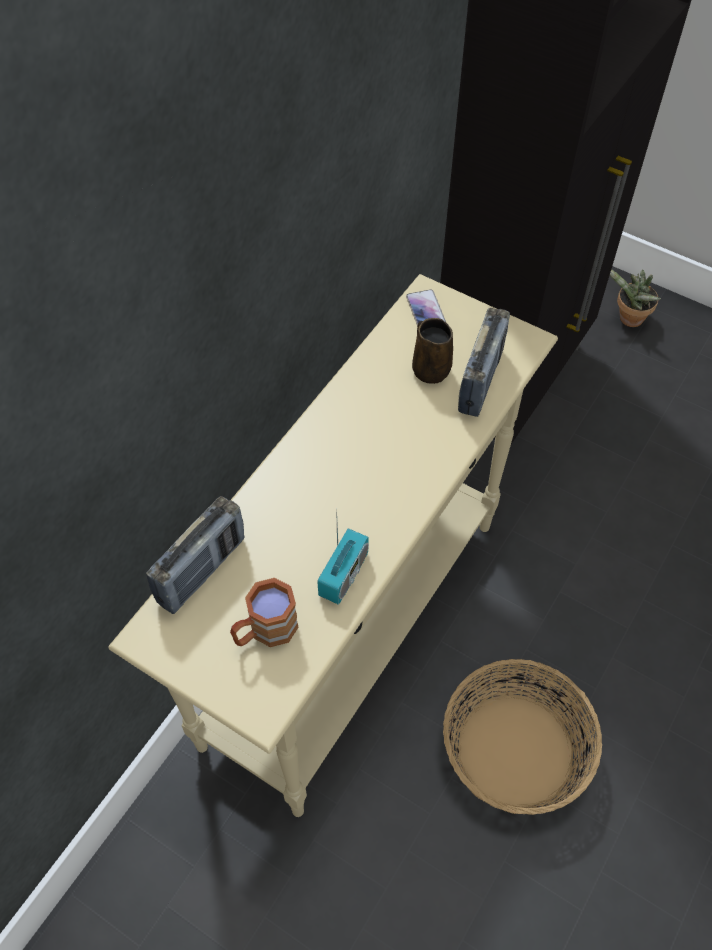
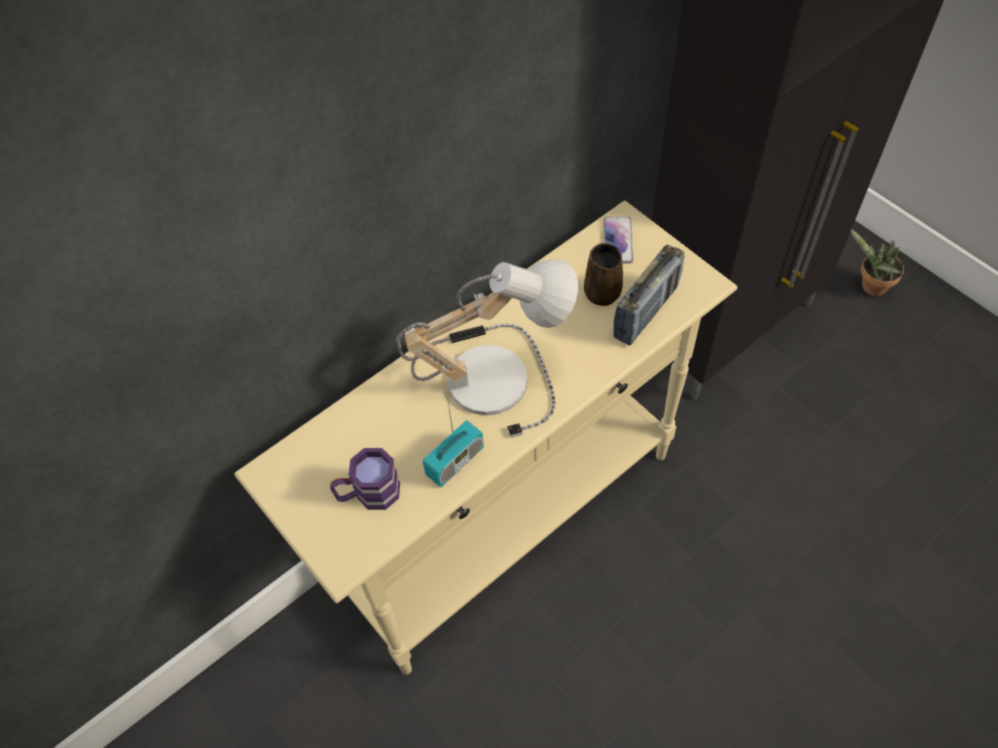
camera: 20 degrees right, 0 degrees up
radio [146,496,245,614] -> none
brown mug [230,578,298,647] -> purple mug [330,448,400,510]
basket [443,659,602,815] -> none
none -> table lamp [396,259,578,438]

